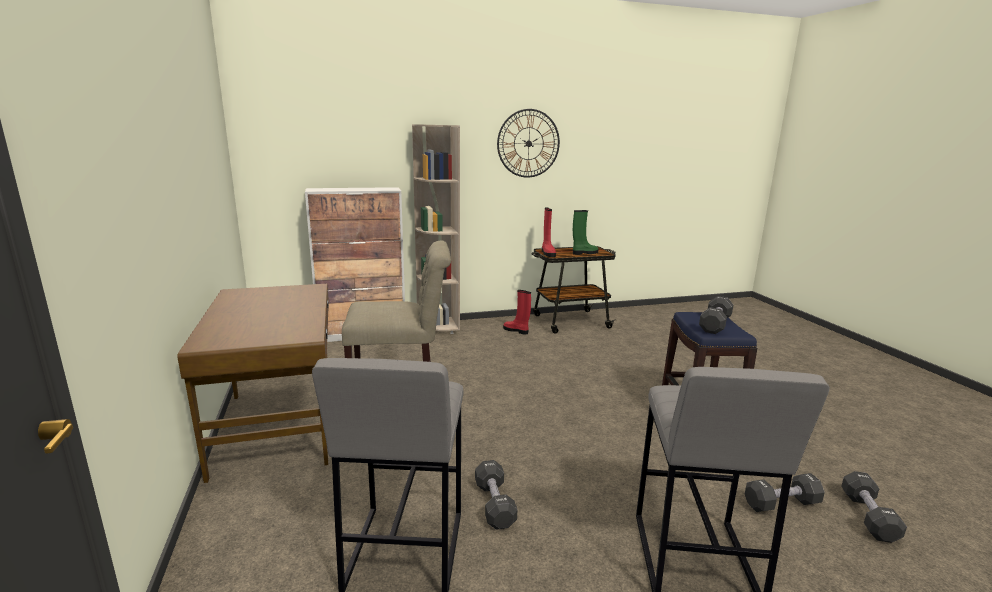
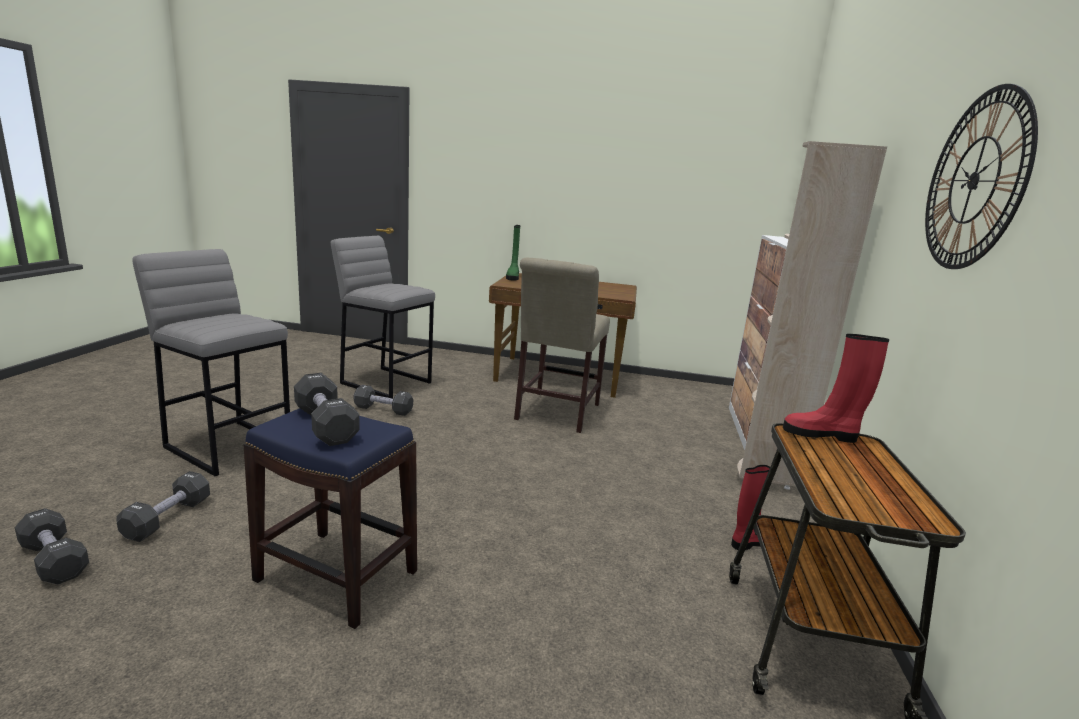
camera: 115 degrees right, 0 degrees up
green boot [573,210,598,255] -> green boot moved to [506,225,520,281]

